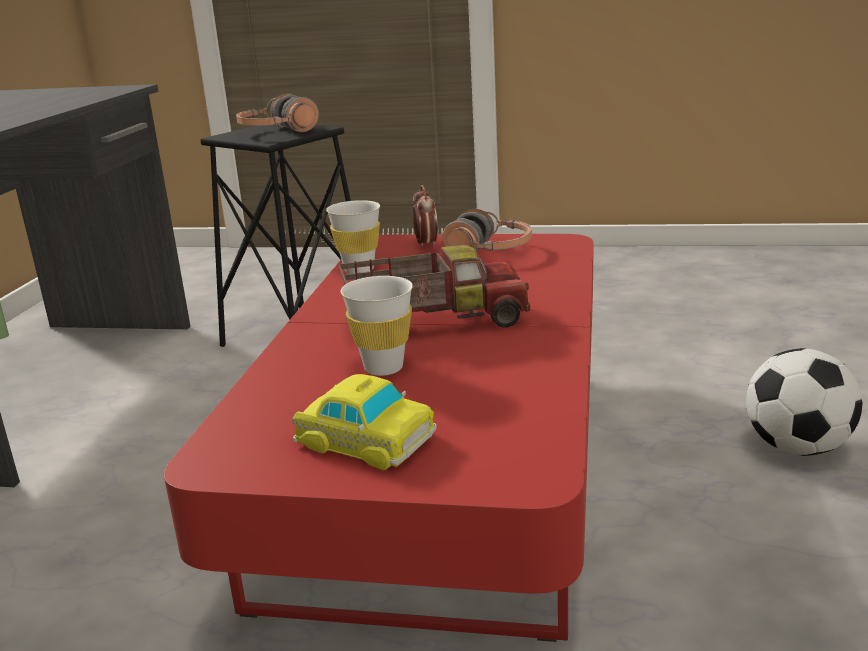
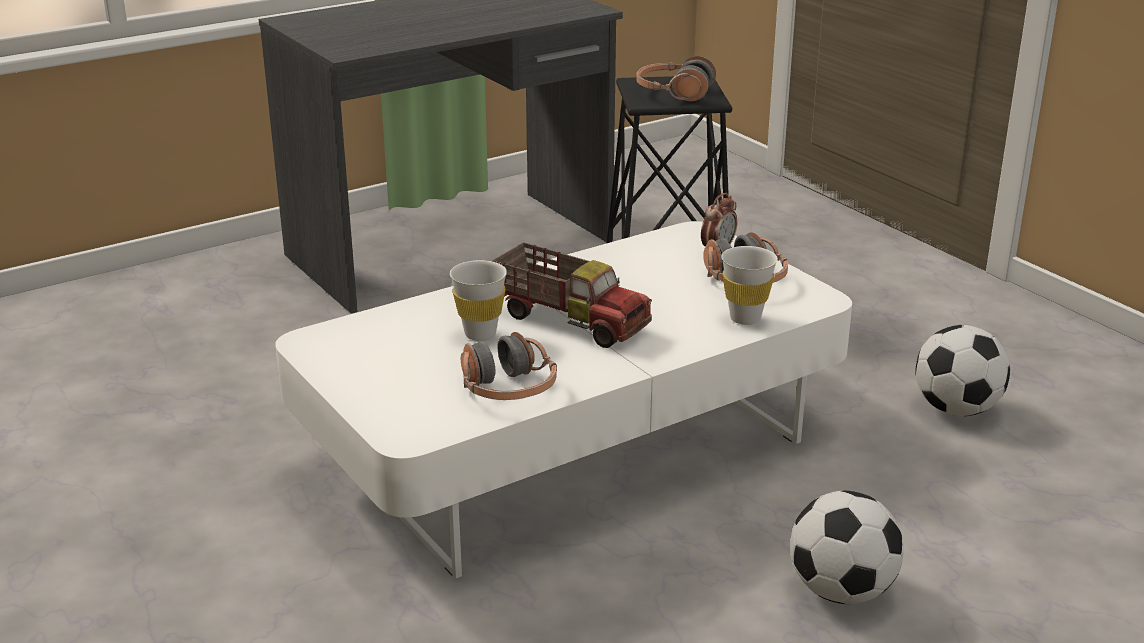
camera: 45 degrees right, 5 degrees up
red coffee table [164,234,594,642] -> white coffee table [275,221,852,578]
toy car [292,374,437,470] -> none
white cup [326,200,380,274] -> white cup moved to [721,246,778,325]
none -> headphones [461,332,557,400]
none -> football [915,325,1010,416]

